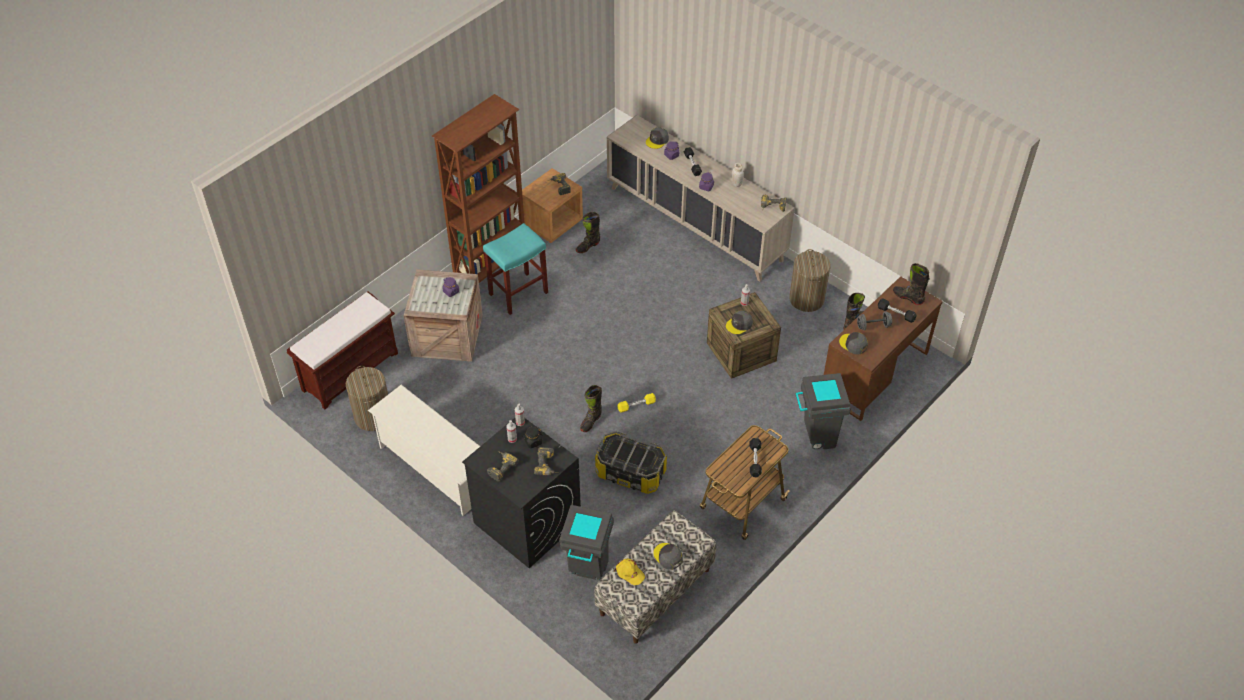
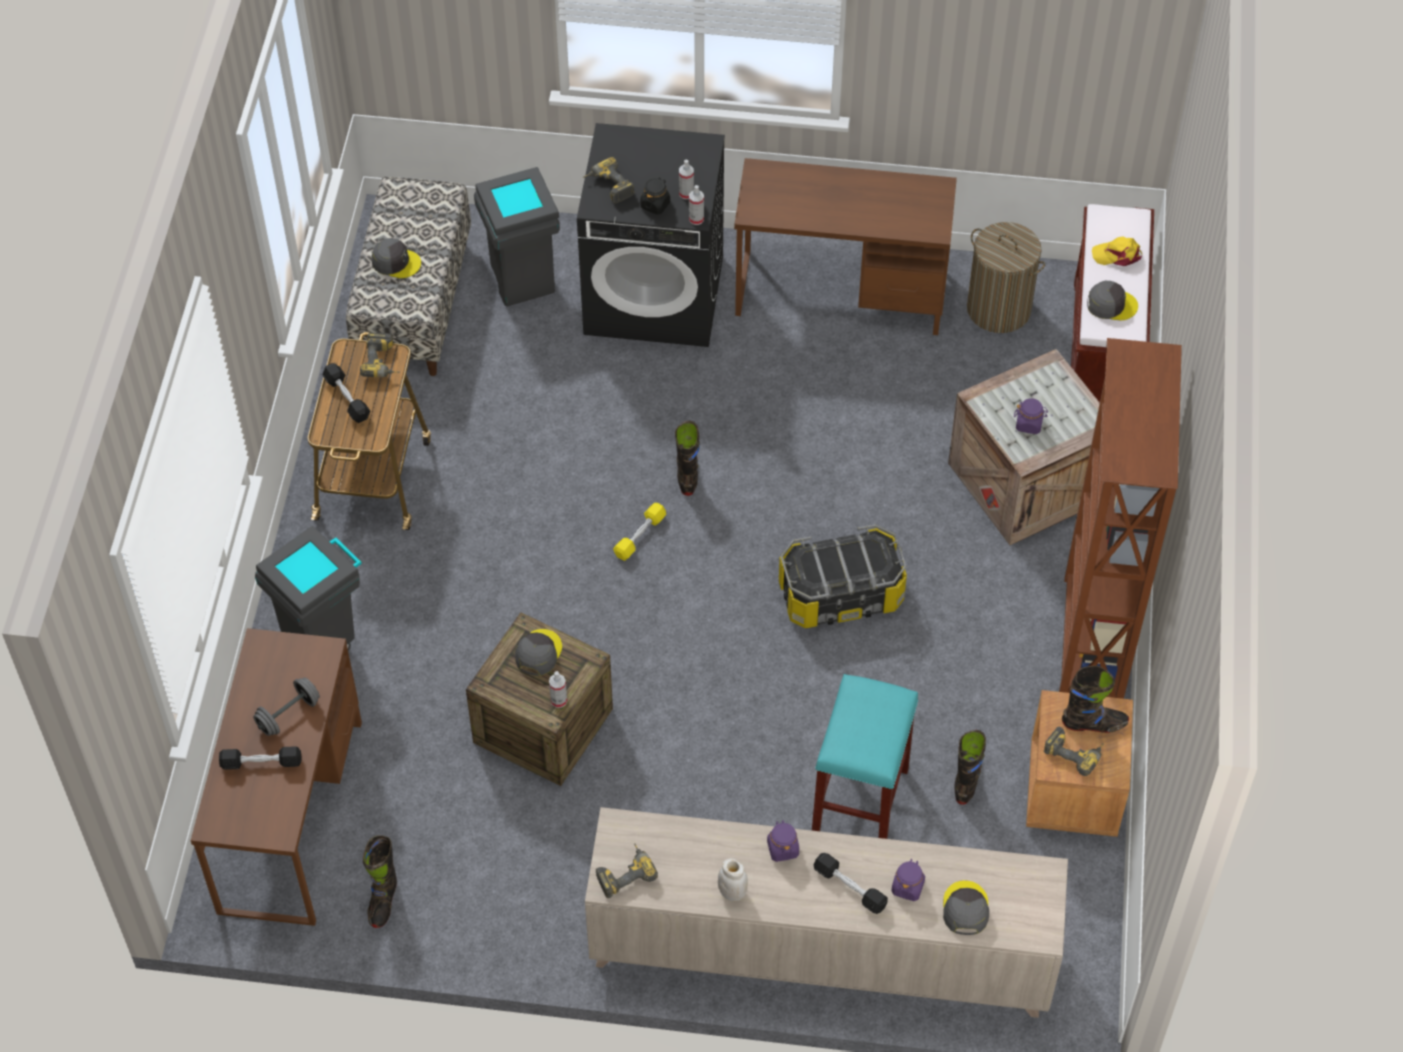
camera: 145 degrees right, 5 degrees up
white shoe rack [368,385,480,516] -> brown desk [734,158,957,335]
turquoise stool [483,223,548,315] -> turquoise stool moved to [812,674,918,839]
power drill [487,451,519,482] -> power drill moved to [360,333,400,377]
storage box [595,431,667,494] -> storage box moved to [779,524,907,628]
yellow cap [614,558,645,585] -> yellow cap moved to [1092,236,1142,266]
laundry basket [789,249,831,312] -> none
grey cap [839,332,868,354] -> grey cap moved to [1087,281,1138,320]
black boot [893,263,930,305] -> black boot moved to [1062,666,1129,733]

